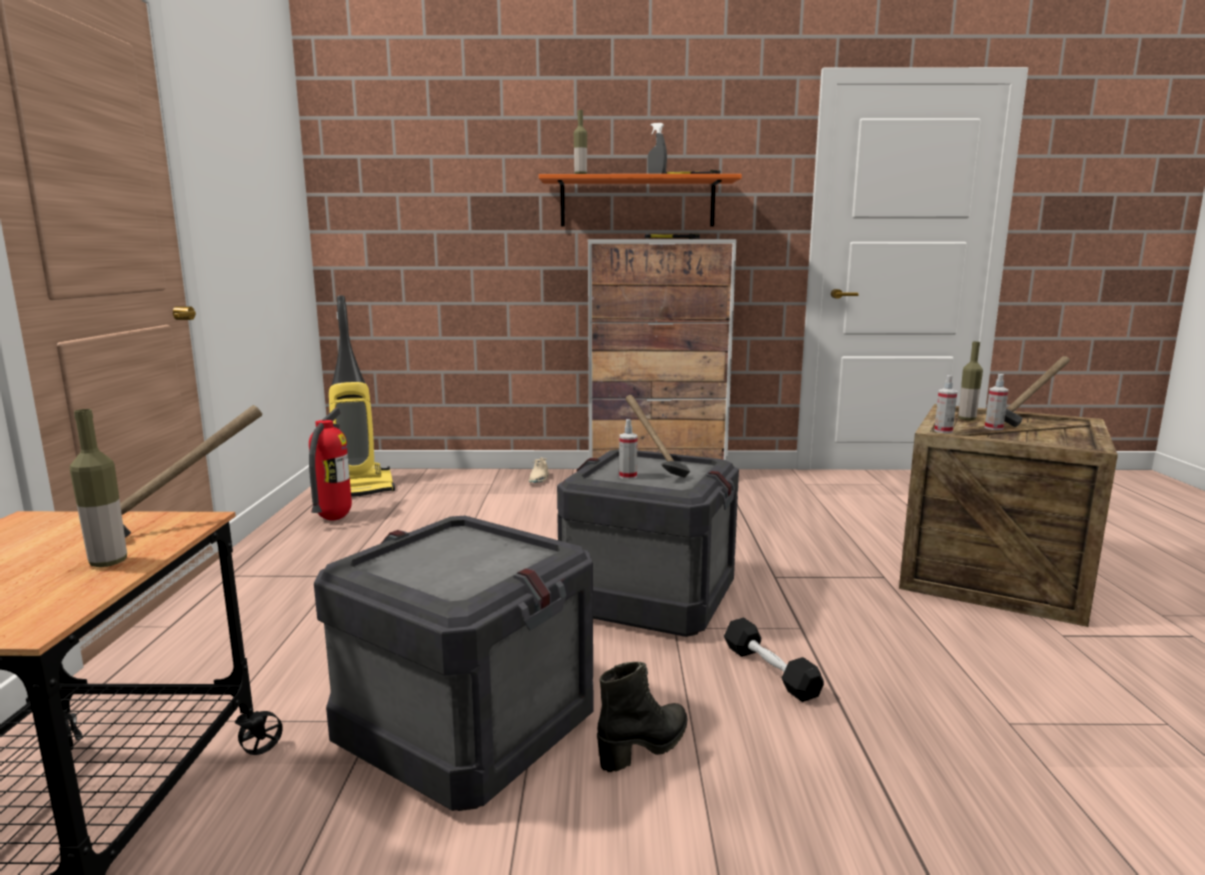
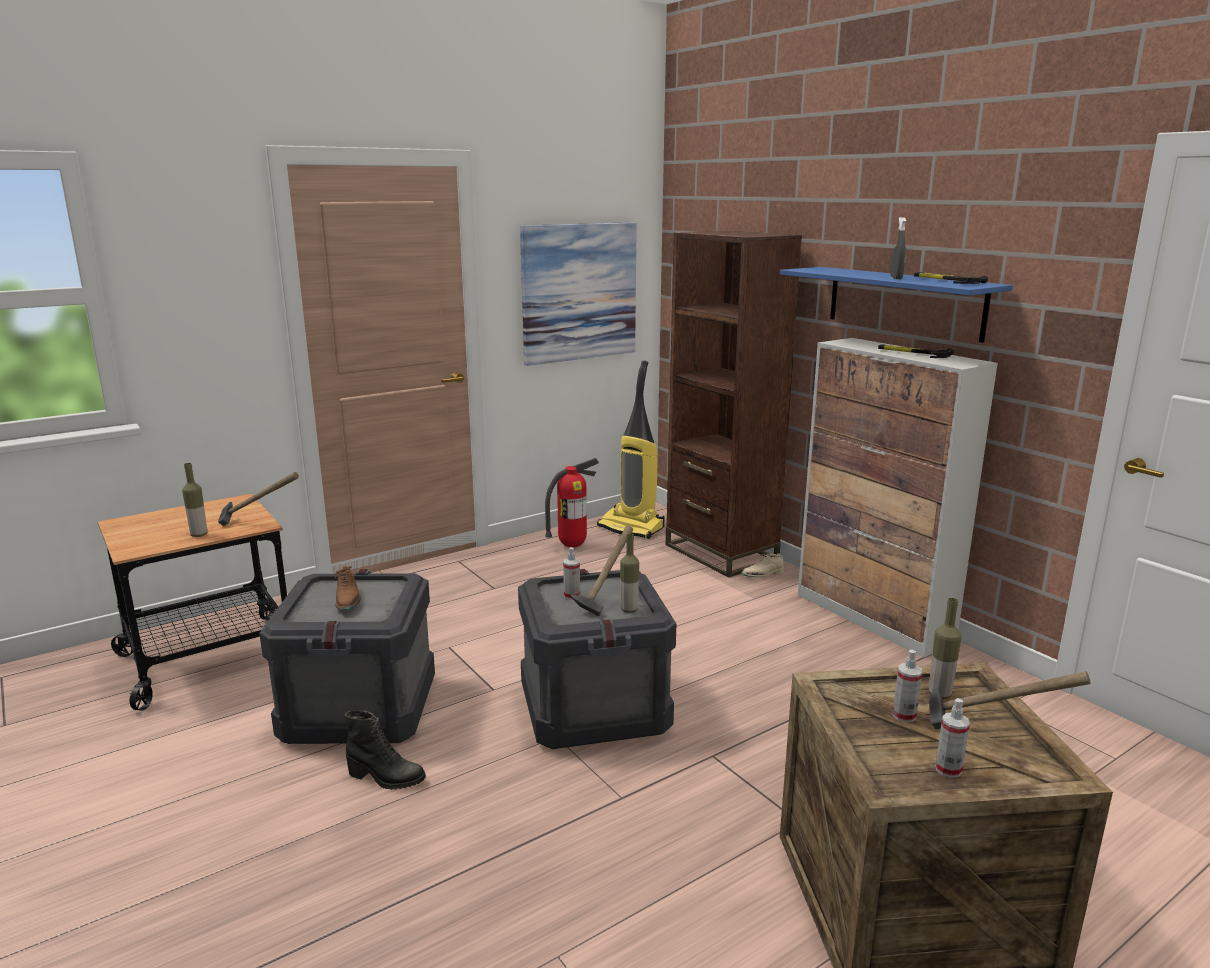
camera: 55 degrees right, 5 degrees up
orange shelf [539,174,742,227] -> blue shelf [780,267,1013,343]
bottle [574,110,587,174] -> bottle moved to [620,534,639,613]
black dumbbell [724,618,824,702] -> none
spray bottle [934,375,958,433] -> spray bottle moved to [935,698,970,778]
none -> brown shoe [334,565,361,611]
none -> picture [520,222,637,366]
none -> brown bookcase [666,231,802,577]

